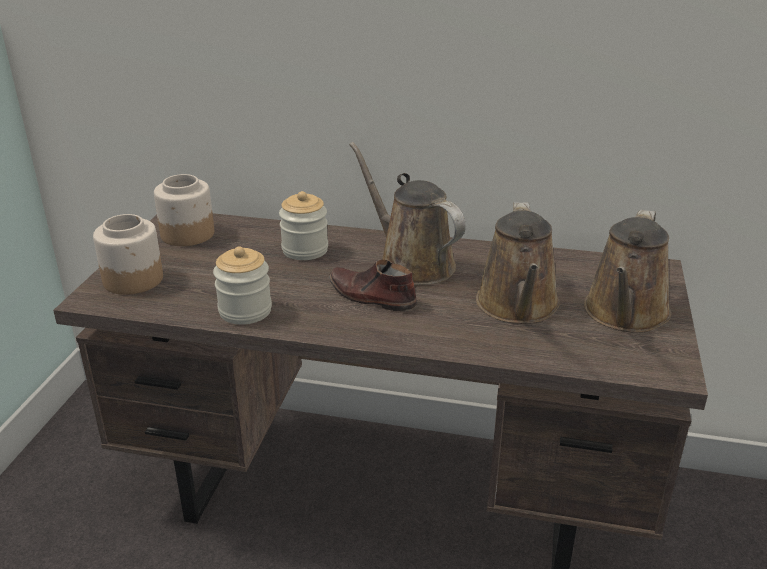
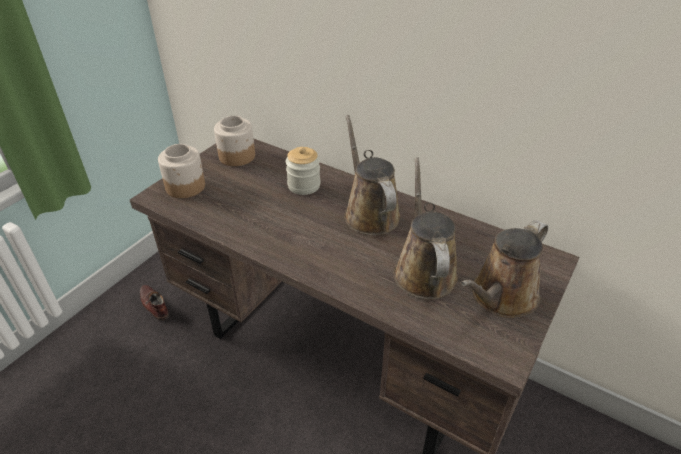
camera: 20 degrees right, 10 degrees up
jar [213,246,272,325] -> none
brown shoe [329,259,417,311] -> brown shoe moved to [140,285,169,321]
brown watering can [476,202,560,324] -> brown watering can turned 150 degrees clockwise [394,157,458,300]

